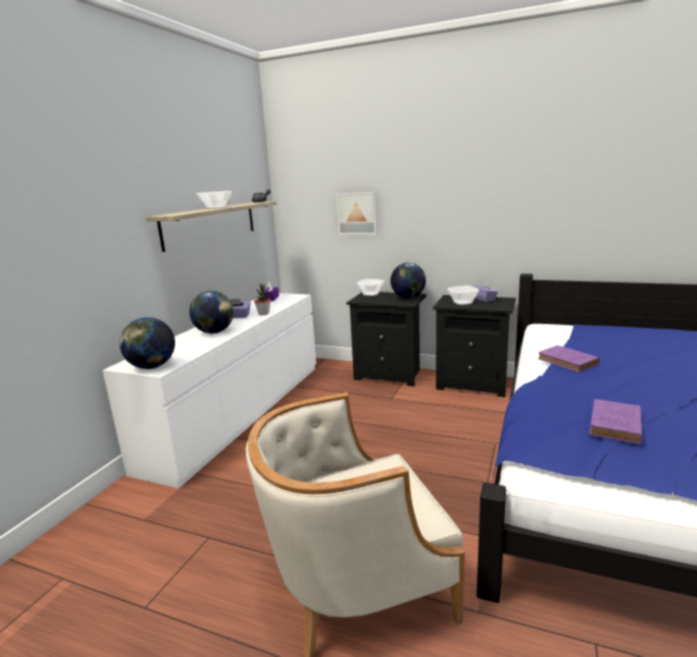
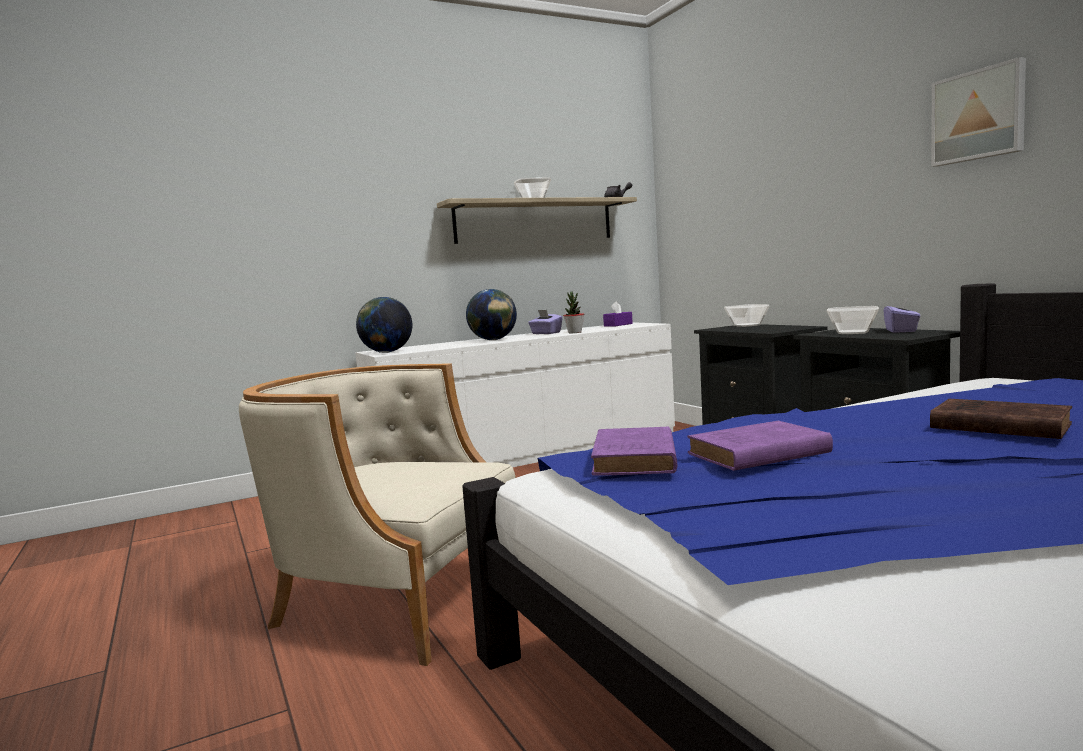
camera: 40 degrees right, 10 degrees down
picture [336,192,378,234] -> picture moved to [931,57,1026,167]
globe [390,263,426,298] -> none
purple book [538,345,600,373] -> purple book moved to [591,426,677,476]
none -> brown book [930,399,1072,439]

